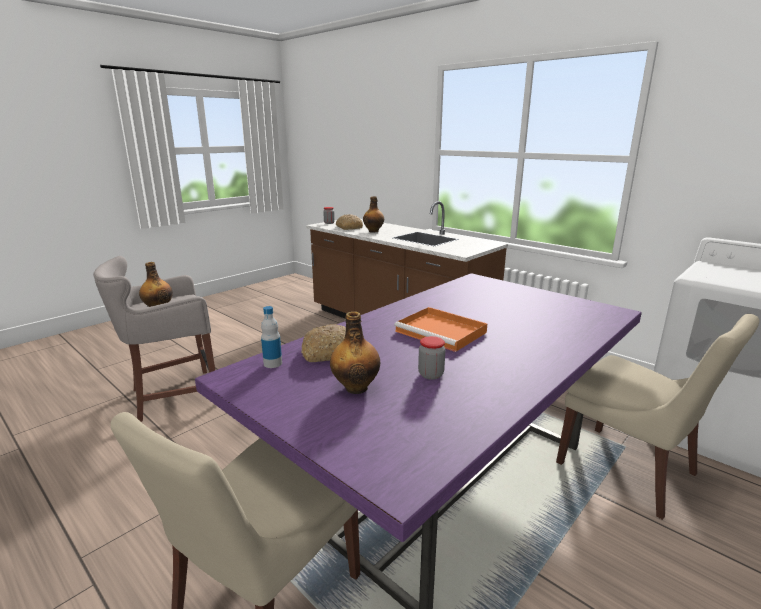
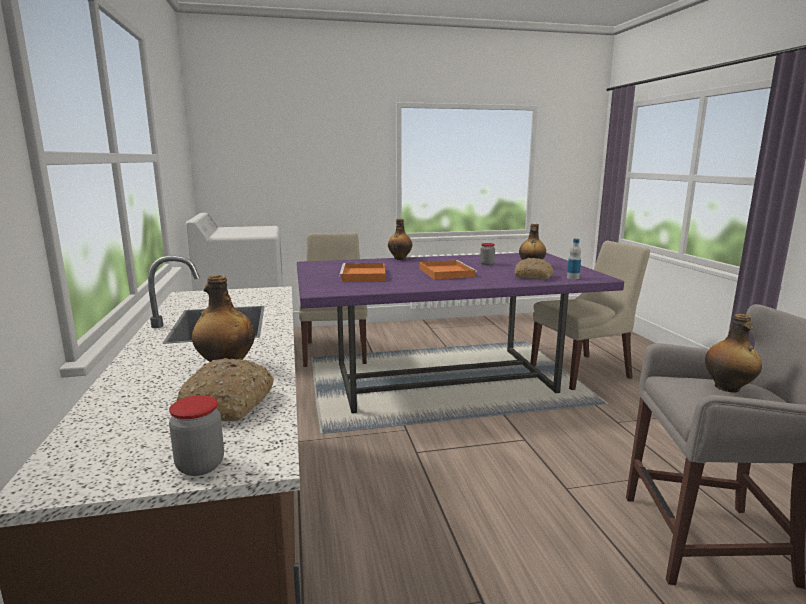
camera: 145 degrees left, 5 degrees down
none -> orange tray [339,263,385,282]
none -> bottle [388,219,412,260]

